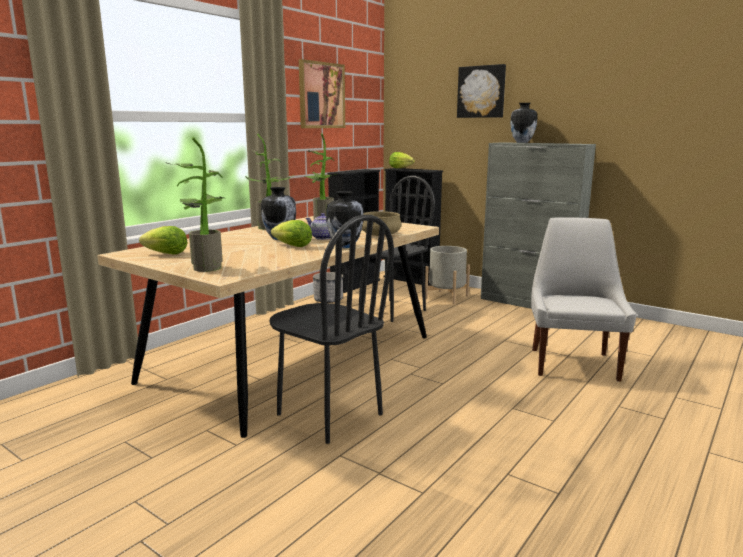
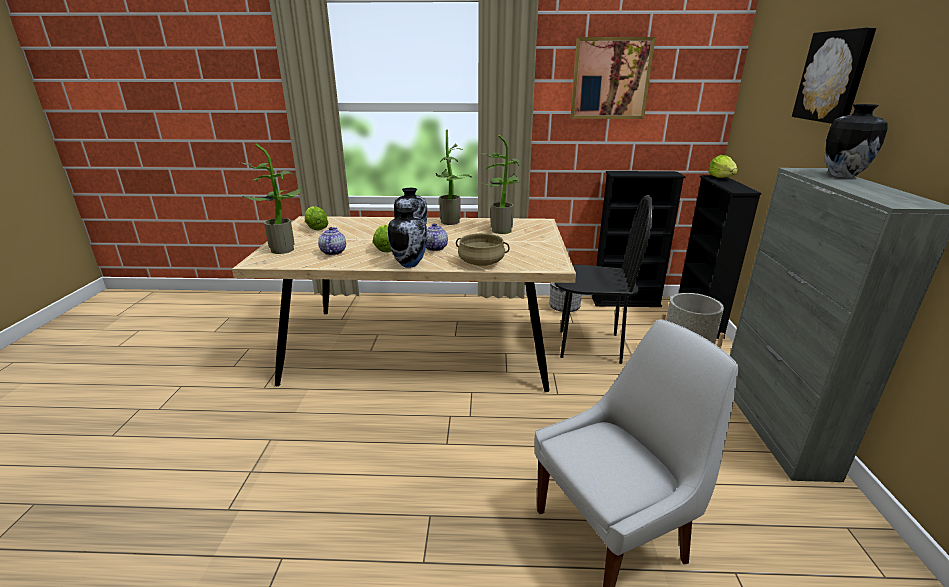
camera: 55 degrees right, 10 degrees up
black chair [269,215,394,444] -> none
none -> teapot [318,227,346,255]

